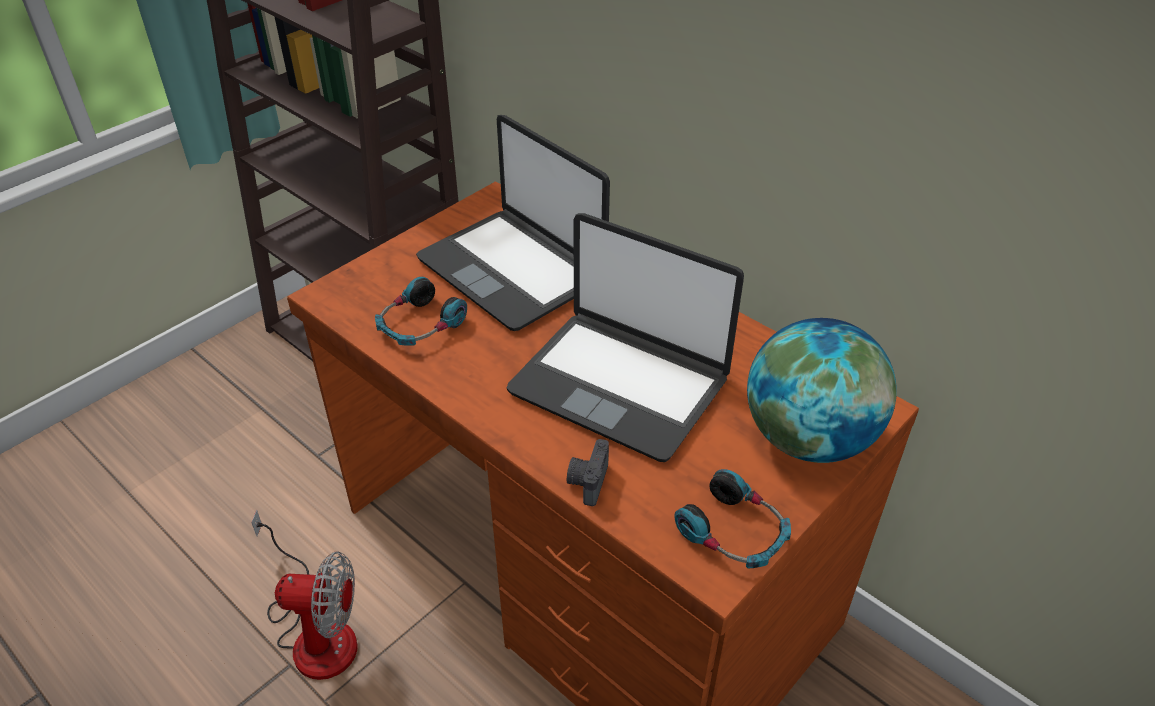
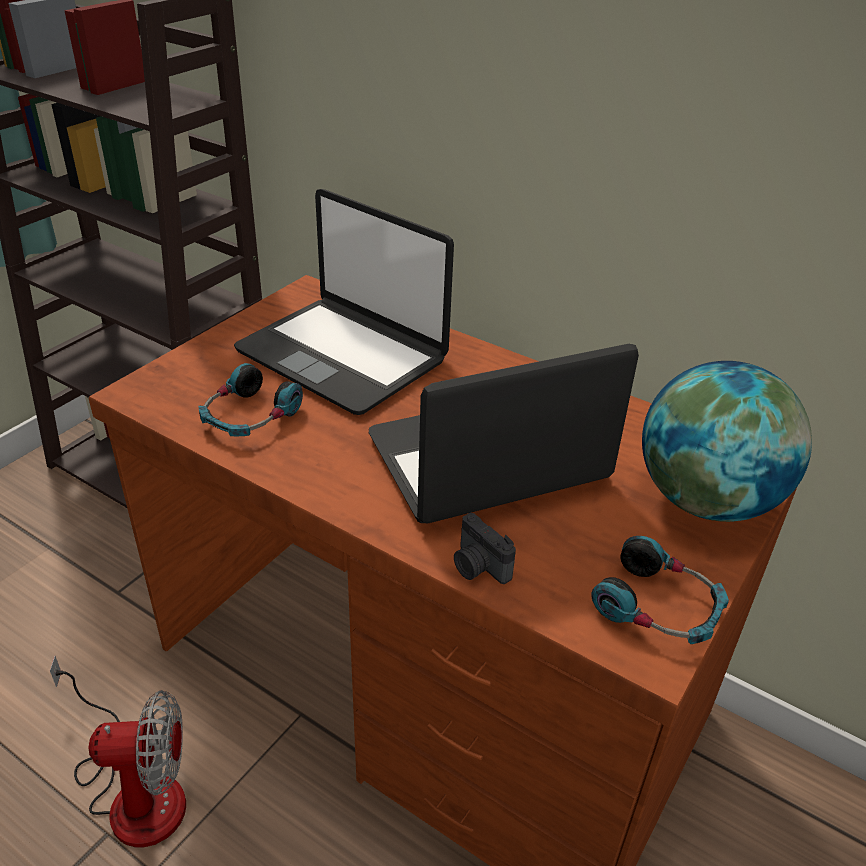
camera: 10 degrees left, 5 degrees down
laptop [506,213,744,462] -> laptop turned 135 degrees clockwise [369,344,639,524]
camera [567,439,609,506] -> camera turned 45 degrees counterclockwise [454,513,516,584]

